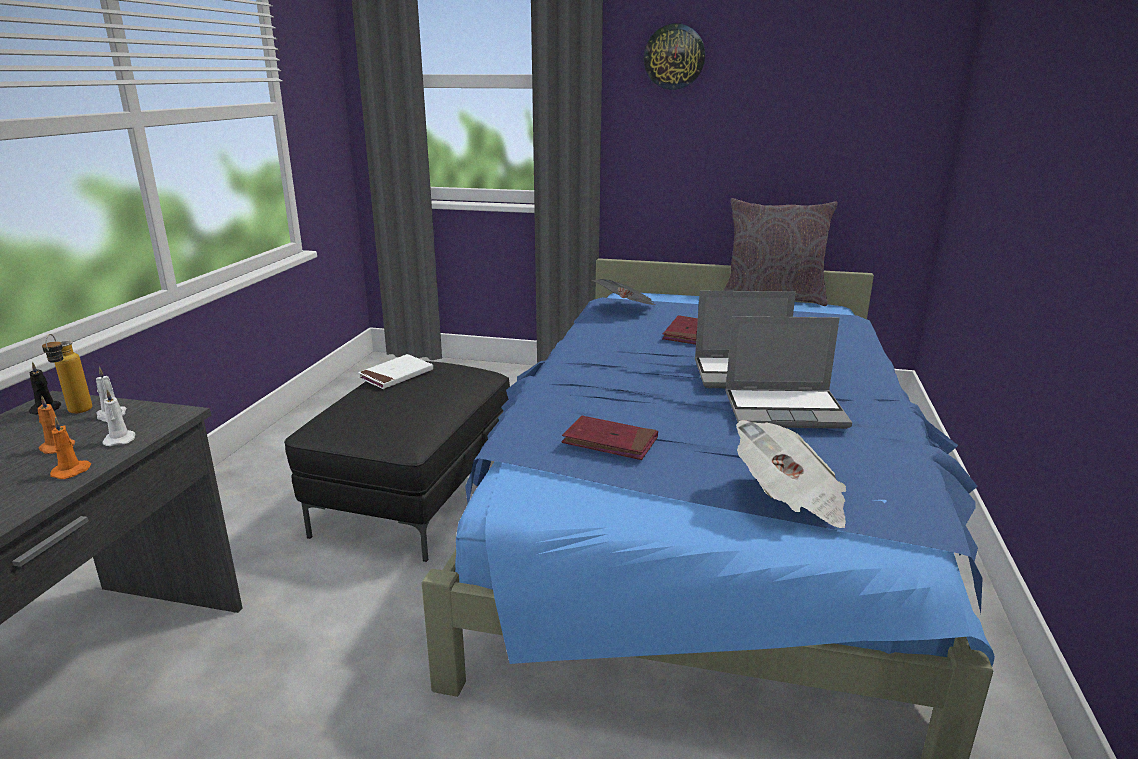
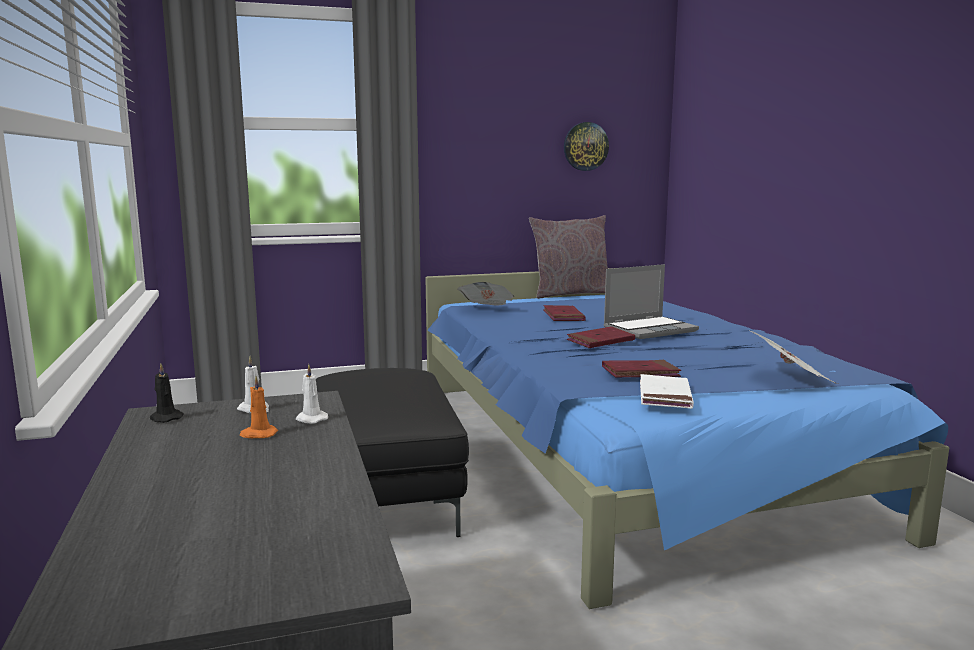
camera: 30 degrees left, 10 degrees down
bottle [42,334,92,414] -> none
orange candle [50,417,91,479] -> none
white book [358,354,433,389] -> white book moved to [640,374,694,409]
wall clock [643,23,705,90] -> wall clock moved to [564,122,609,171]
laptop [725,316,852,429] -> none
none -> red book [567,326,635,348]

